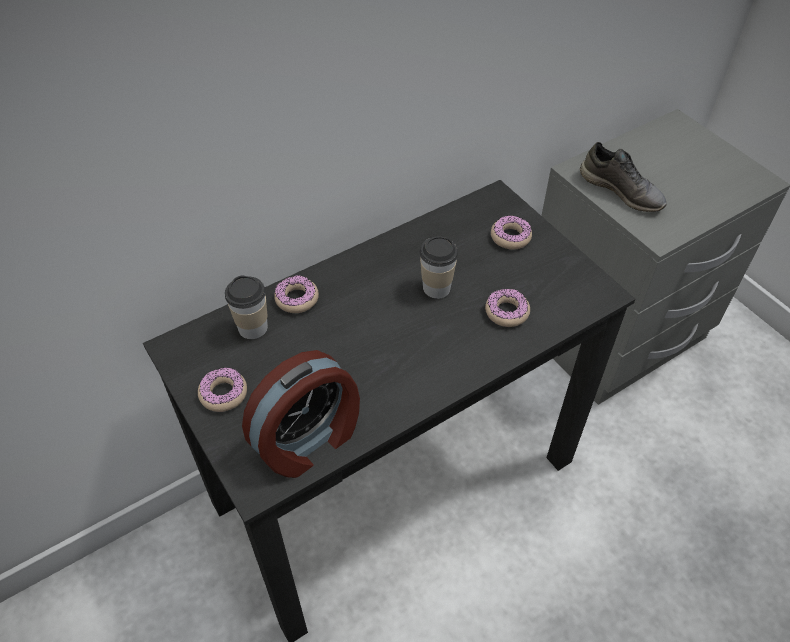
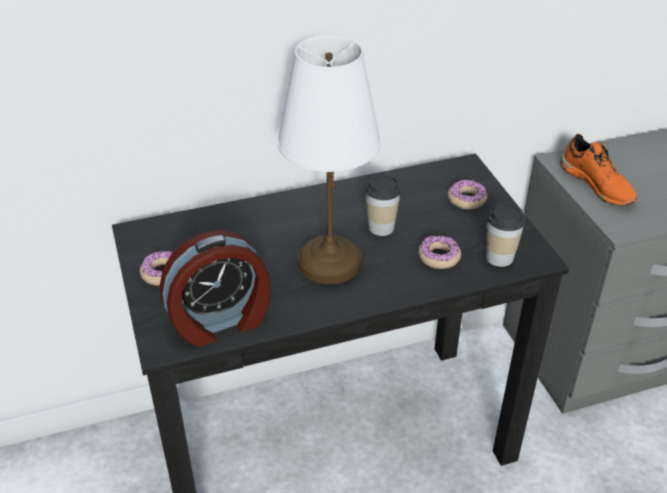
camera: 15 degrees right, 10 degrees down
cup [225,275,268,339] -> cup moved to [486,203,525,267]
donut [274,275,319,313] -> none
grey shoe [580,142,667,212] -> orange shoe [560,134,637,205]
none -> white table lamp [278,35,381,284]

